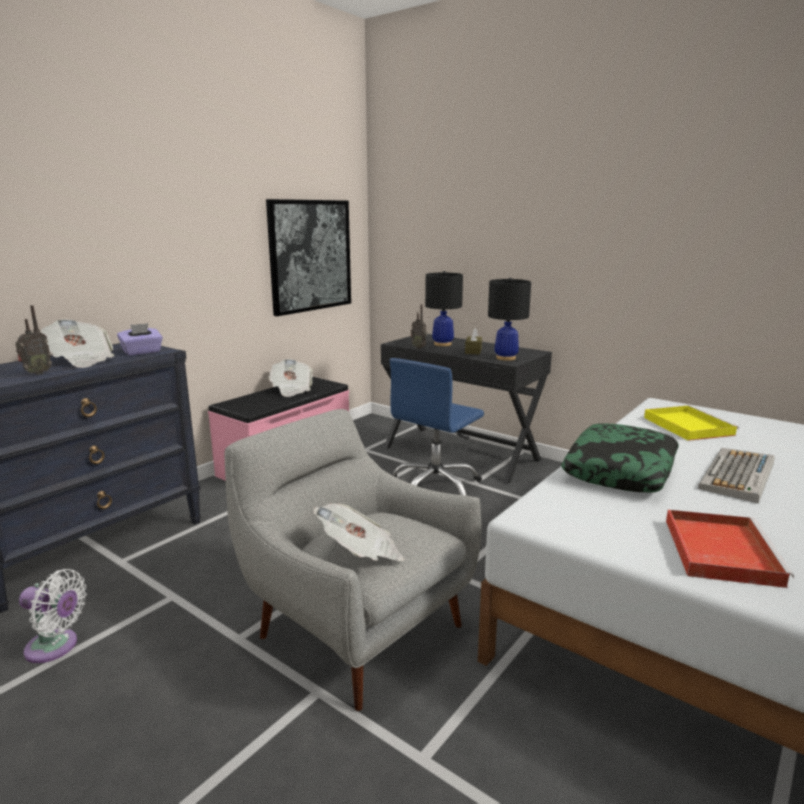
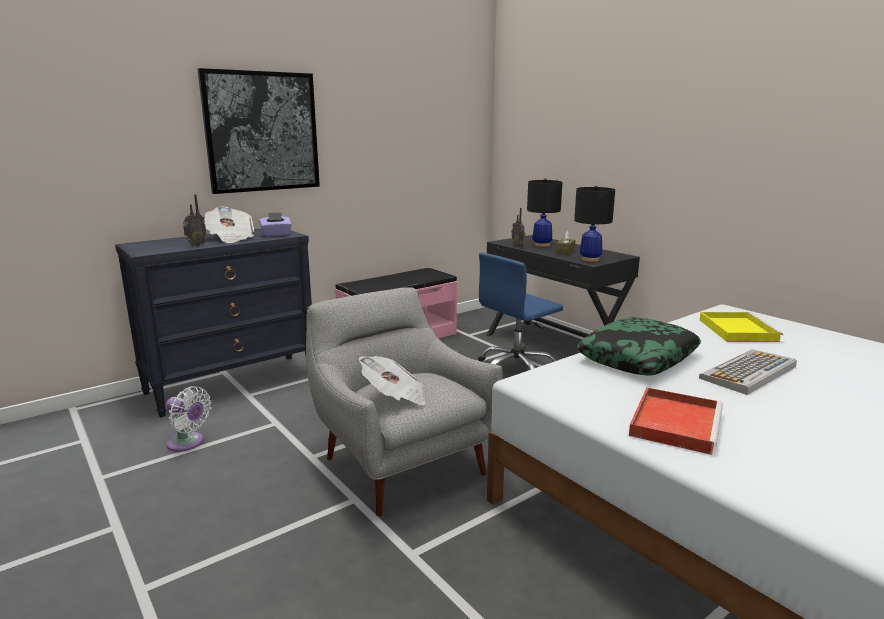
camera: 15 degrees right, 0 degrees up
picture [266,199,351,316] -> picture moved to [197,68,320,194]
newspaper [268,359,313,397] -> none

